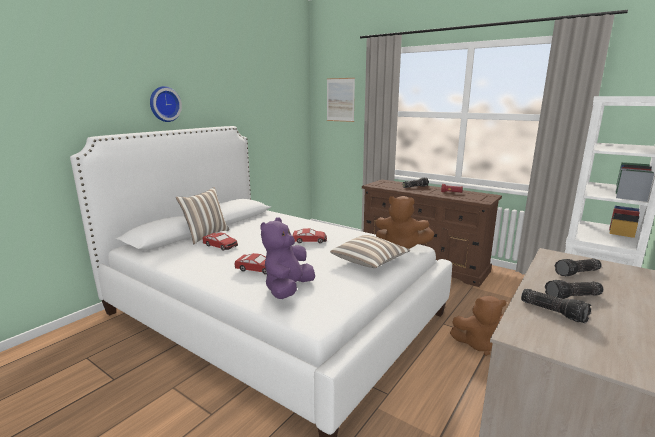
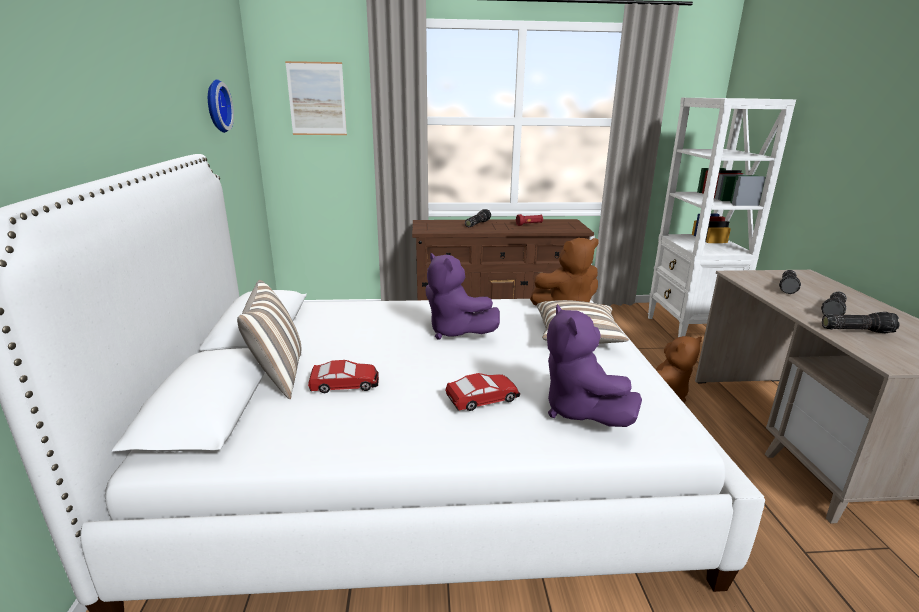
camera: 40 degrees left, 5 degrees up
wall clock [150,86,182,122] -> wall clock moved to [208,79,234,133]
toy car [293,228,327,244] -> purple plush toy [426,253,500,340]

